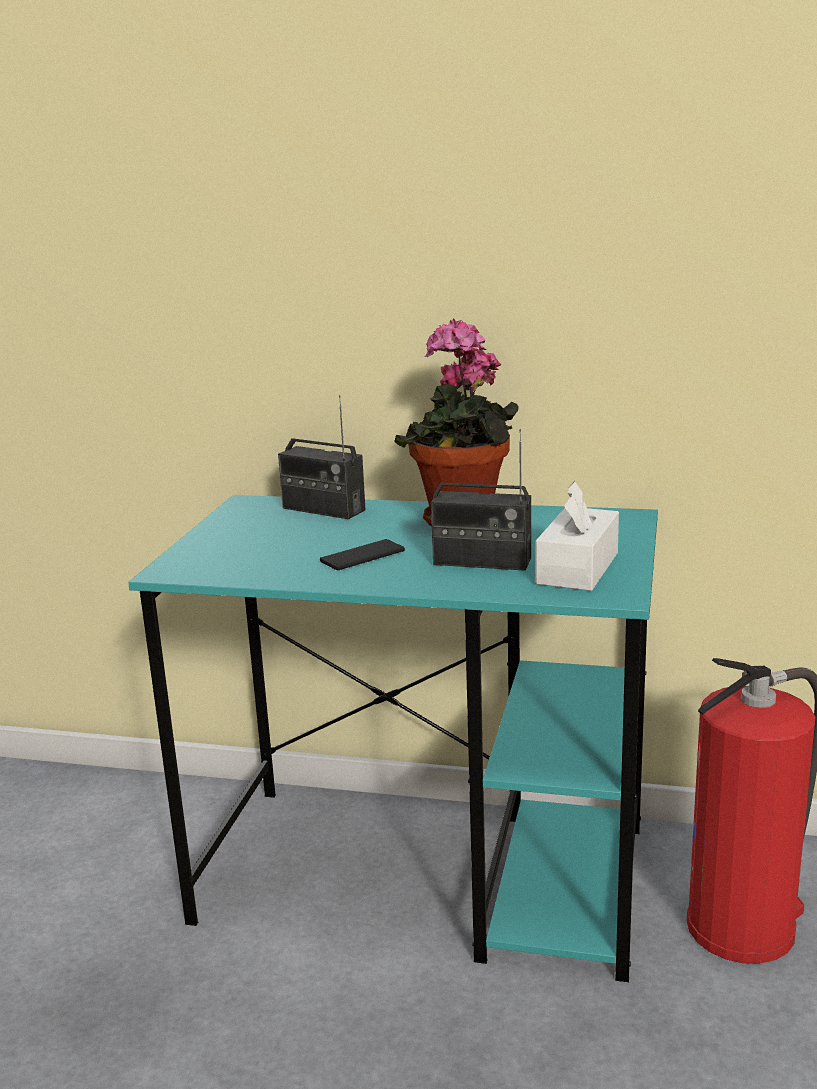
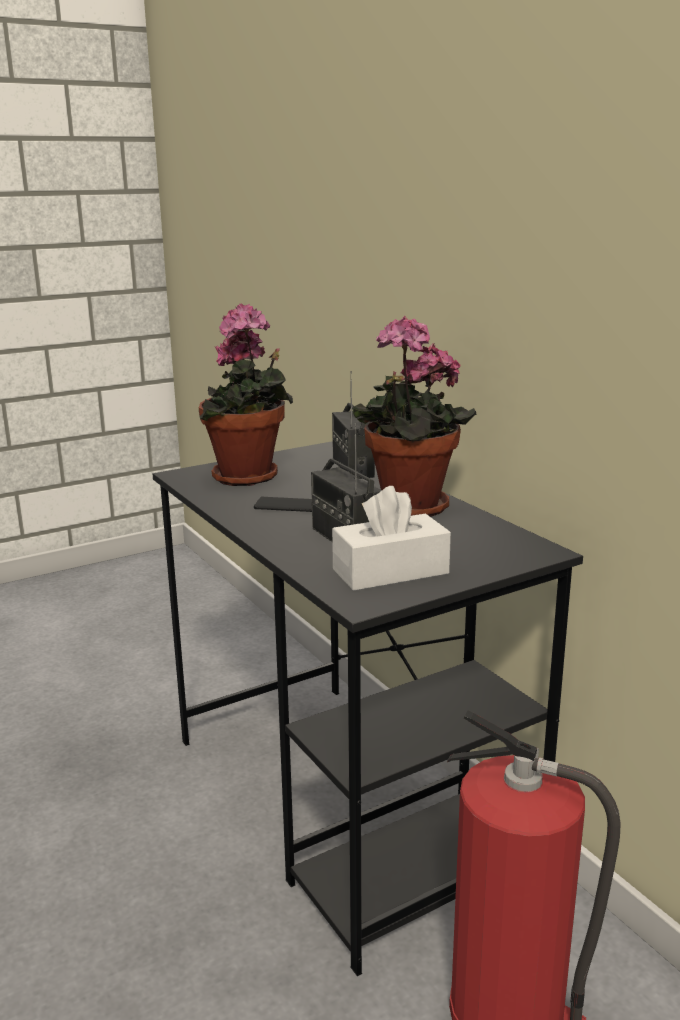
camera: 45 degrees right, 0 degrees up
turquoise desk [128,495,658,982] -> black desk [153,441,583,976]
none -> potted plant [199,304,293,486]

